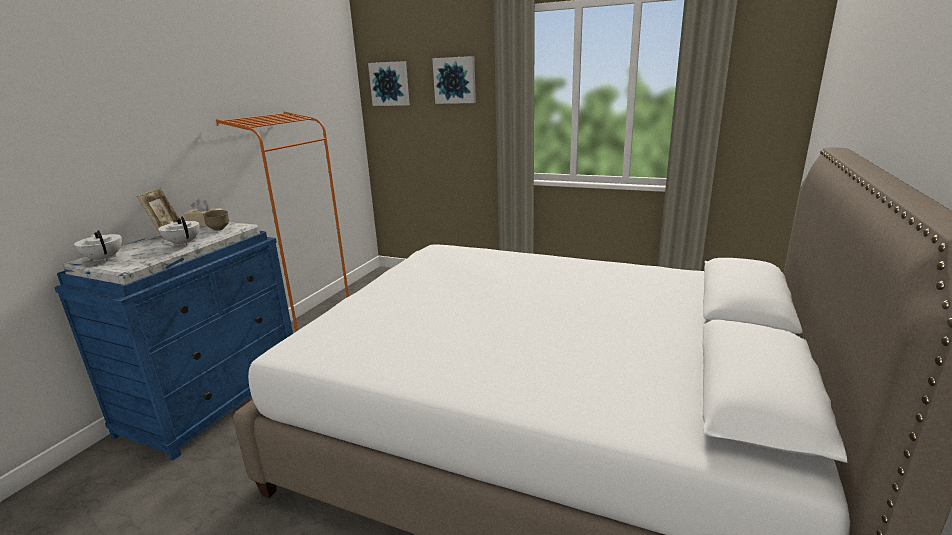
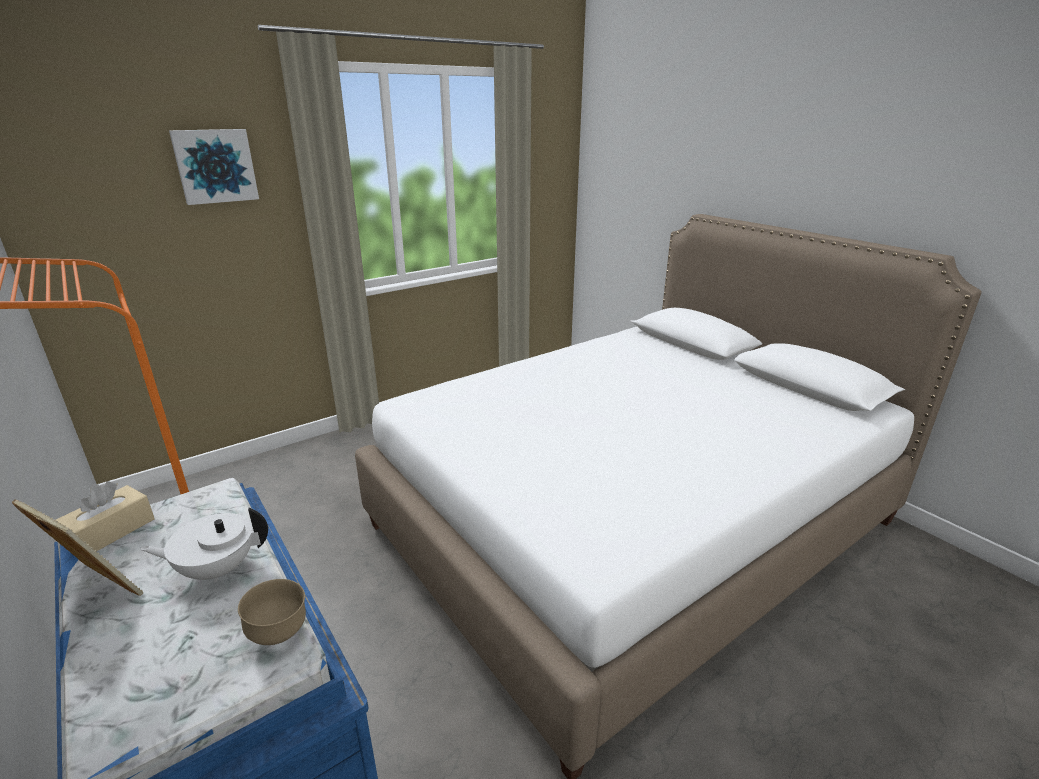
camera: 60 degrees left, 5 degrees up
white teapot [74,230,122,262] -> none
brown bowl [203,210,229,231] -> brown bowl moved to [238,579,306,645]
picture [368,61,410,106] -> none

